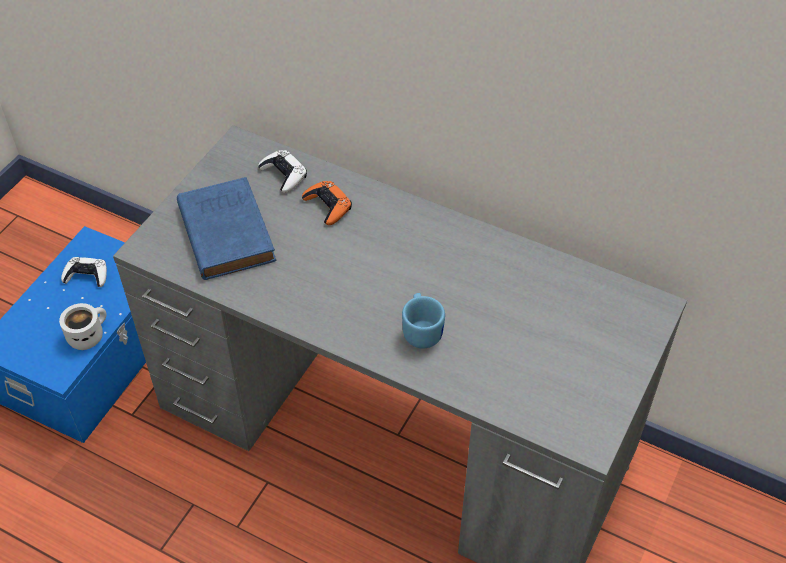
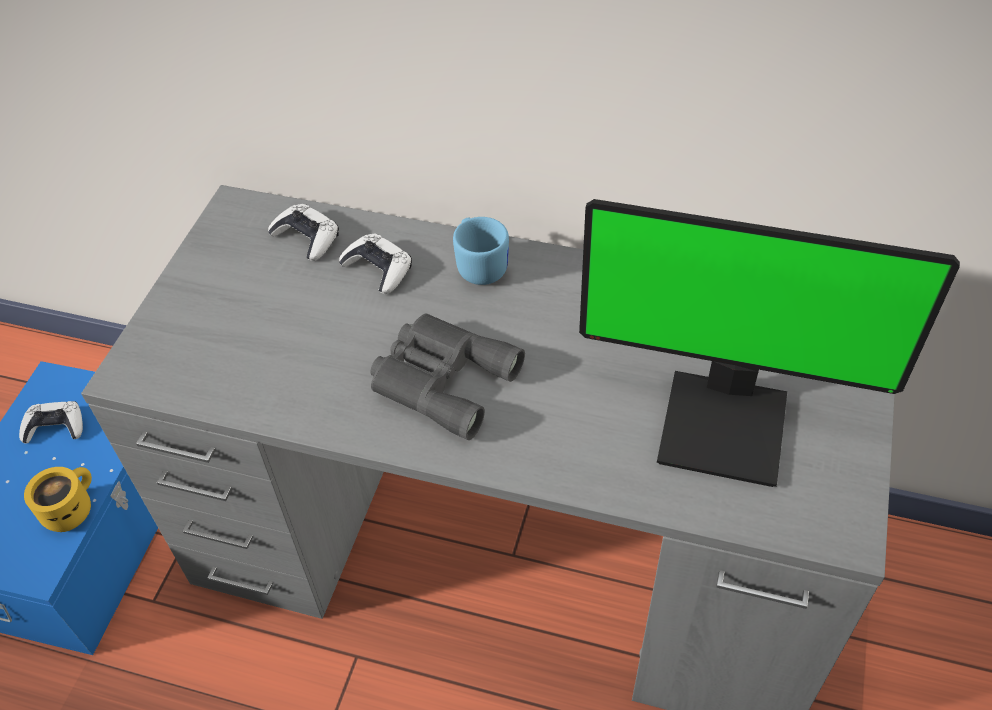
camera: 10 degrees left, 0 degrees up
white mug [59,303,107,350] -> yellow mug [24,467,92,532]
blue book [177,177,276,280] -> none
orange game controller [302,181,352,225] -> white game controller [339,233,412,294]
blue mug [402,293,445,349] -> blue mug moved to [453,217,509,285]
none -> grey binoculars [370,313,525,440]
none -> monitor [579,199,960,487]

